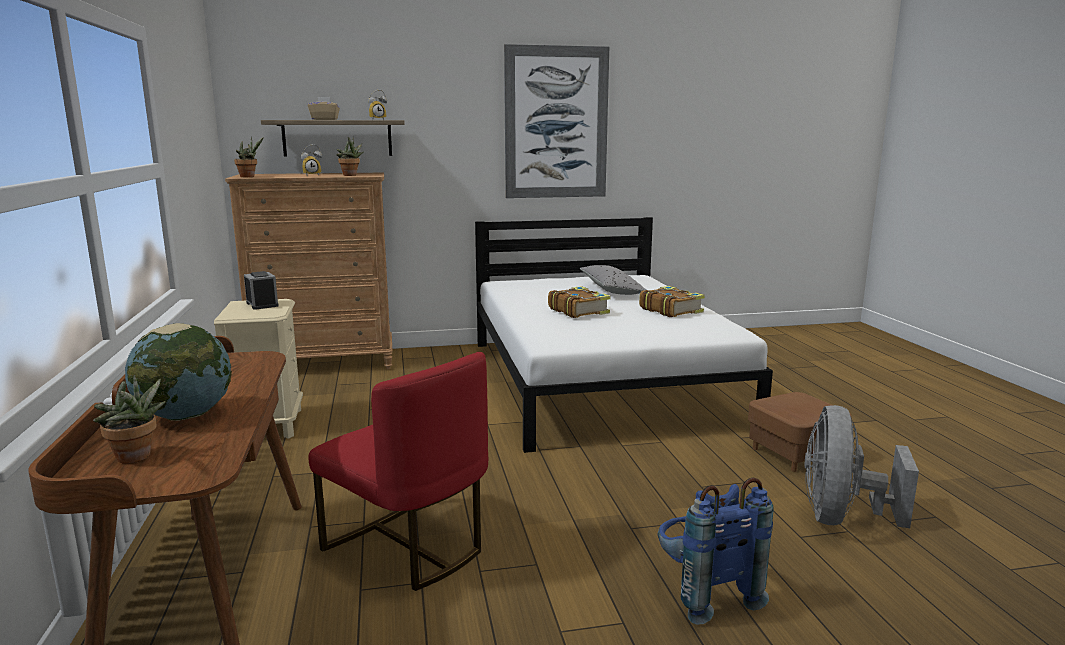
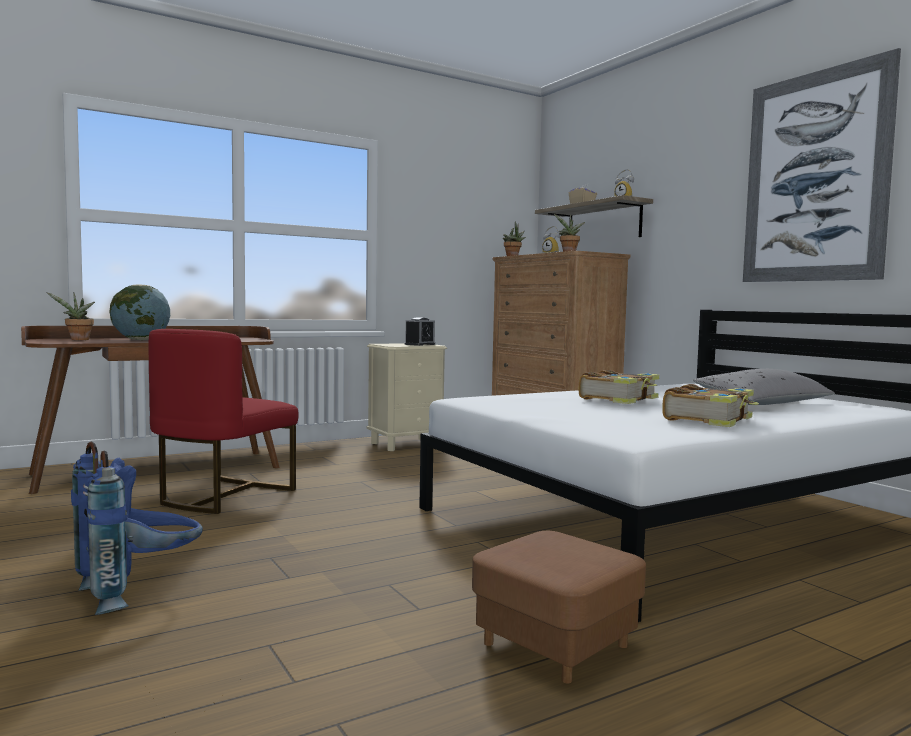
camera: 70 degrees right, 10 degrees down
grey fan [805,405,919,528] -> none

